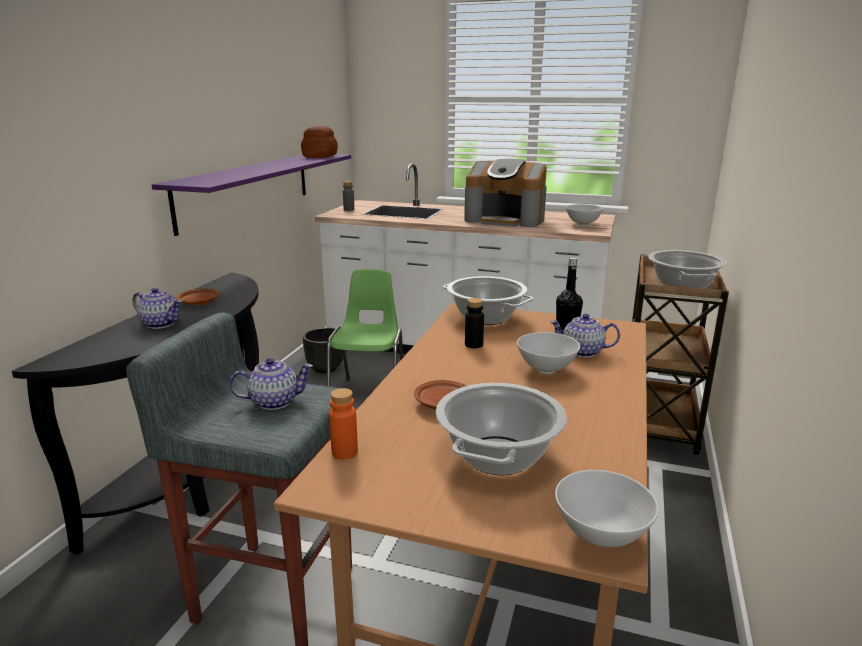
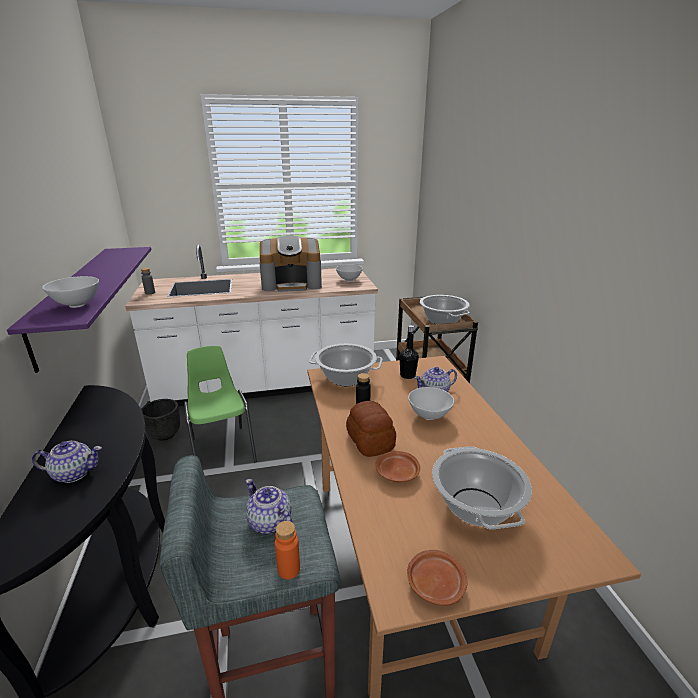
camera: 30 degrees left, 5 degrees up
brown plate [176,289,219,306] -> brown plate moved to [407,550,467,606]
teapot [229,358,313,410] -> teapot turned 90 degrees counterclockwise [246,479,293,534]
bread [301,126,338,158] -> bread moved to [346,401,396,457]
orange bottle [329,388,358,460] -> orange bottle moved to [275,521,300,579]
white bowl [555,470,659,547] -> white bowl moved to [42,276,99,308]

